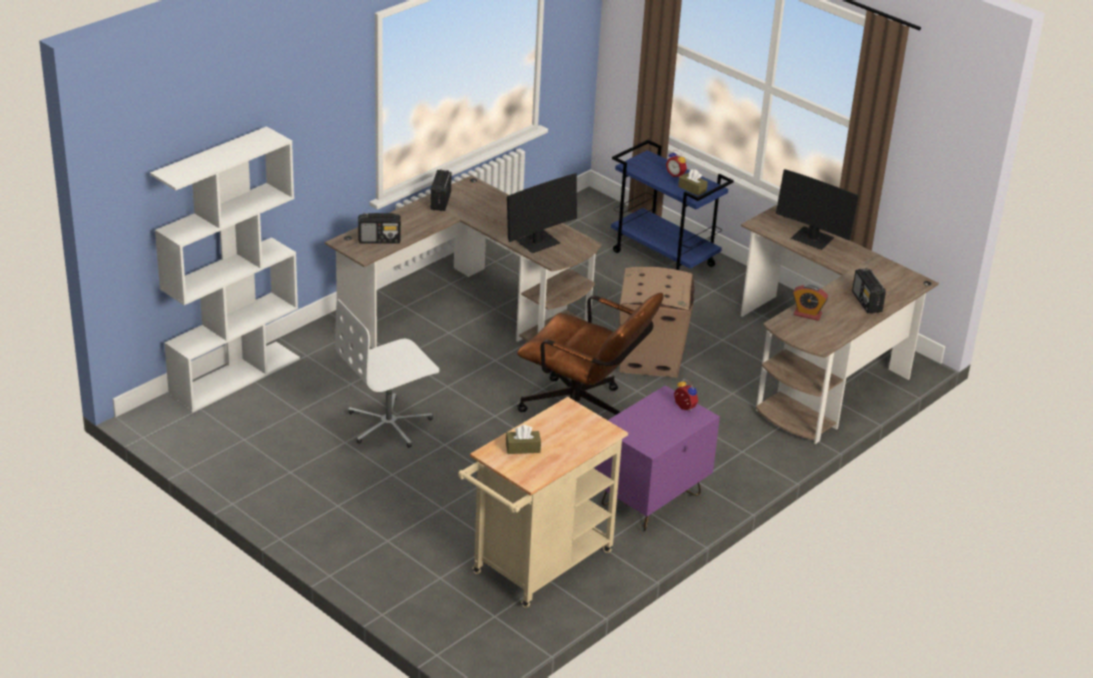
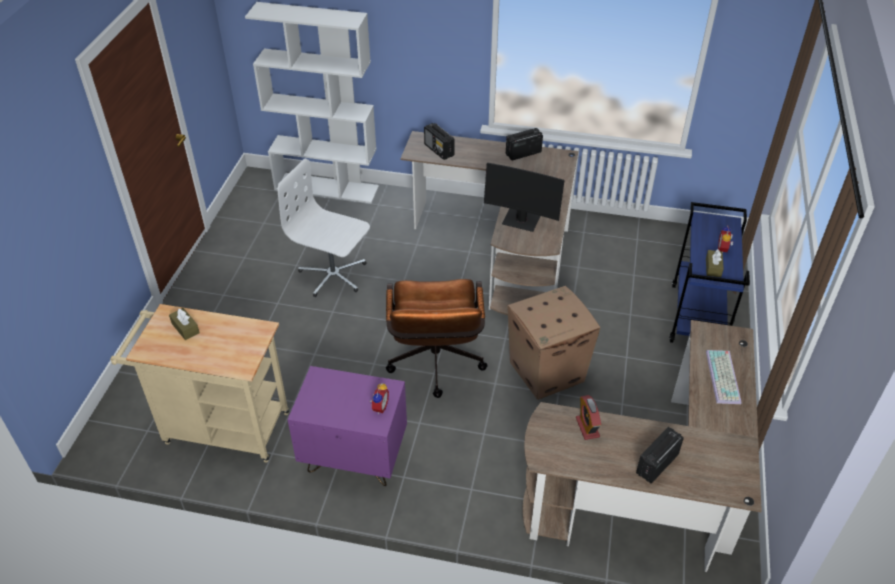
camera: 60 degrees right, 10 degrees up
monitor [776,169,859,250] -> keyboard [706,350,741,404]

